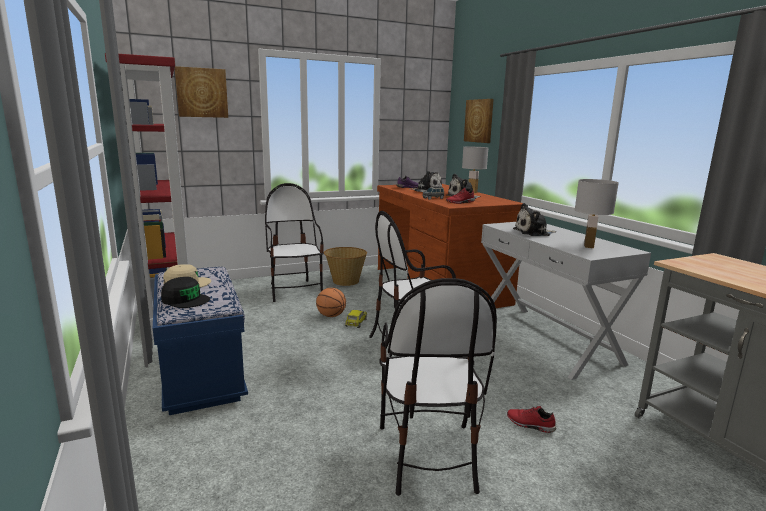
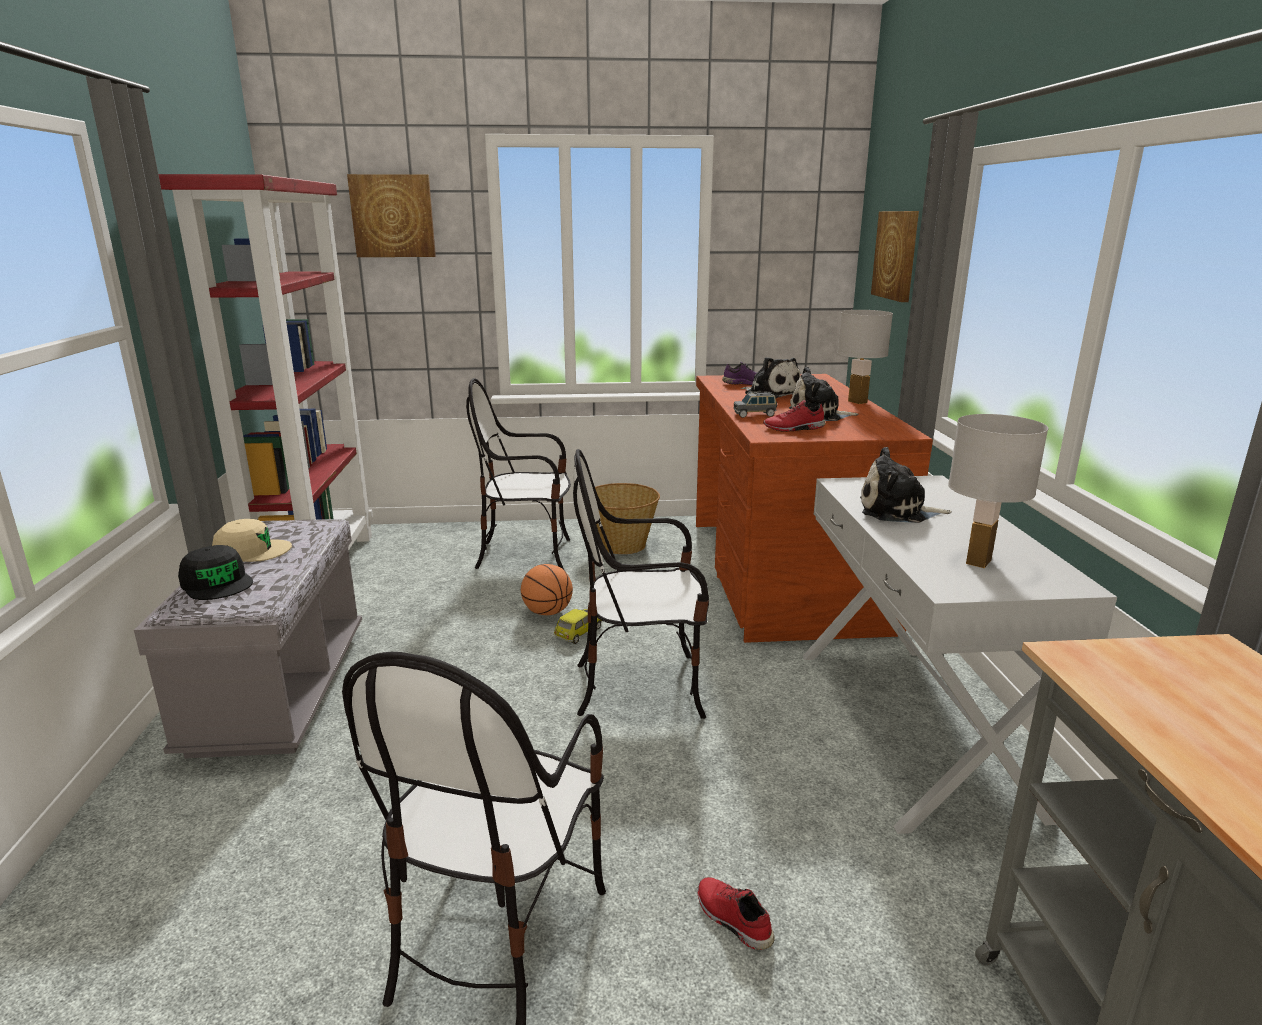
camera: 20 degrees right, 5 degrees up
blue bench [153,267,248,415] -> grey bench [134,519,362,758]
chair [265,183,324,302] -> chair turned 90 degrees counterclockwise [466,378,571,569]

